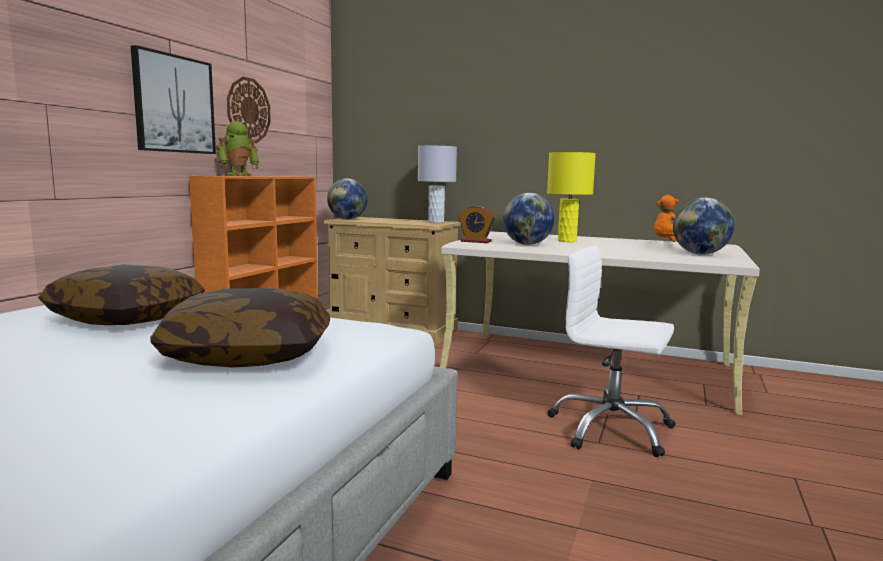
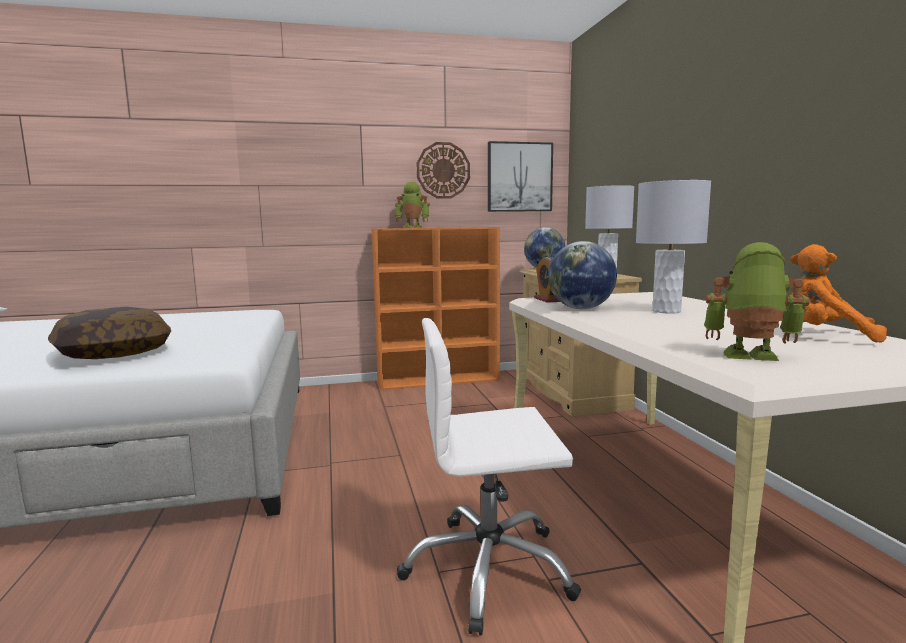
camera: 55 degrees right, 0 degrees up
pillow [38,264,205,325] -> none
picture [131,45,216,154] -> picture moved to [488,141,553,212]
yellow table lamp [547,152,596,242] -> grey table lamp [636,180,711,314]
white office chair [547,246,675,457] -> white office chair turned 90 degrees counterclockwise [397,318,581,635]
globe [673,198,734,254] -> toy robot [704,242,810,361]

